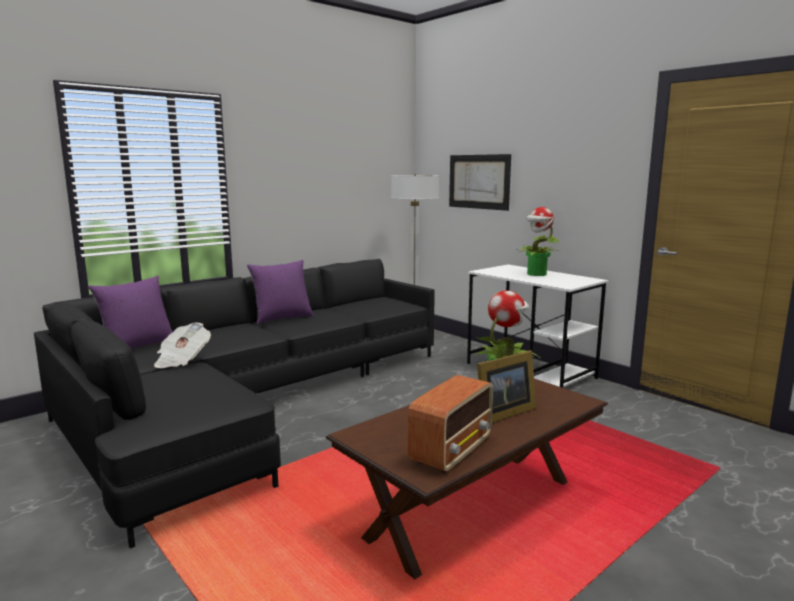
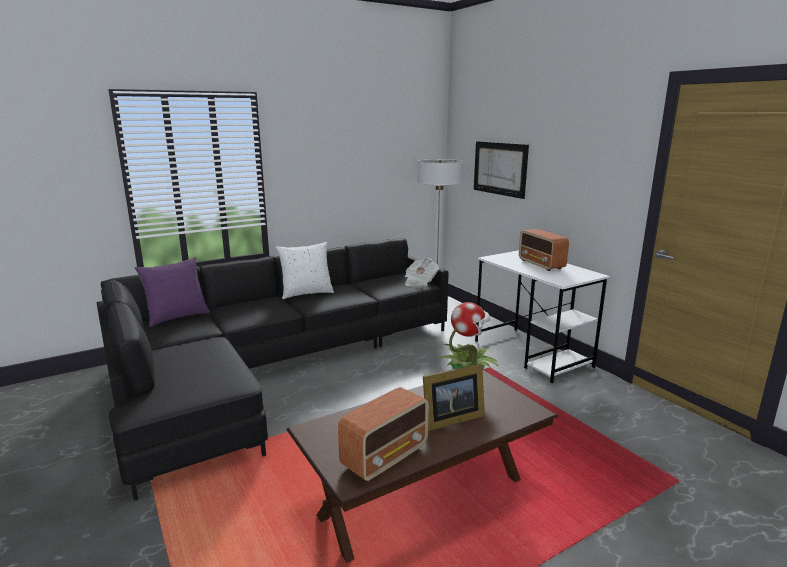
camera: 10 degrees right, 5 degrees up
newspaper [154,322,211,368] -> newspaper moved to [405,258,439,286]
purple pillow [247,260,313,324] -> white pillow [276,242,334,299]
potted plant [517,207,560,276] -> radio [519,229,569,271]

